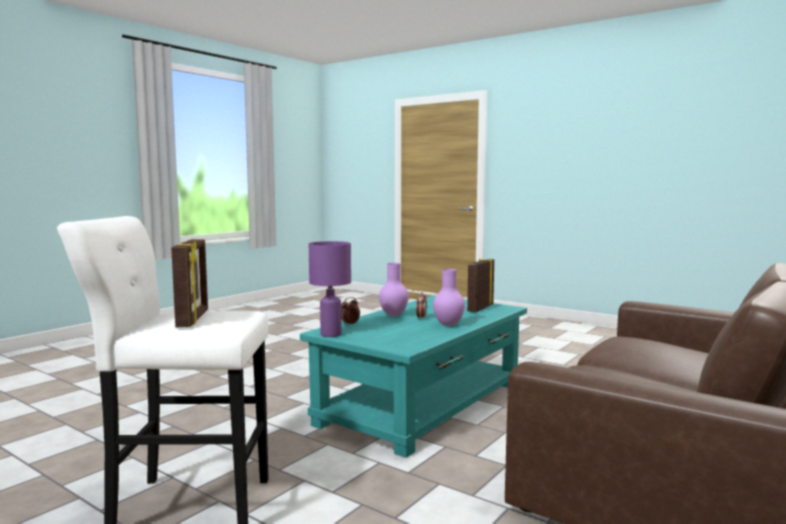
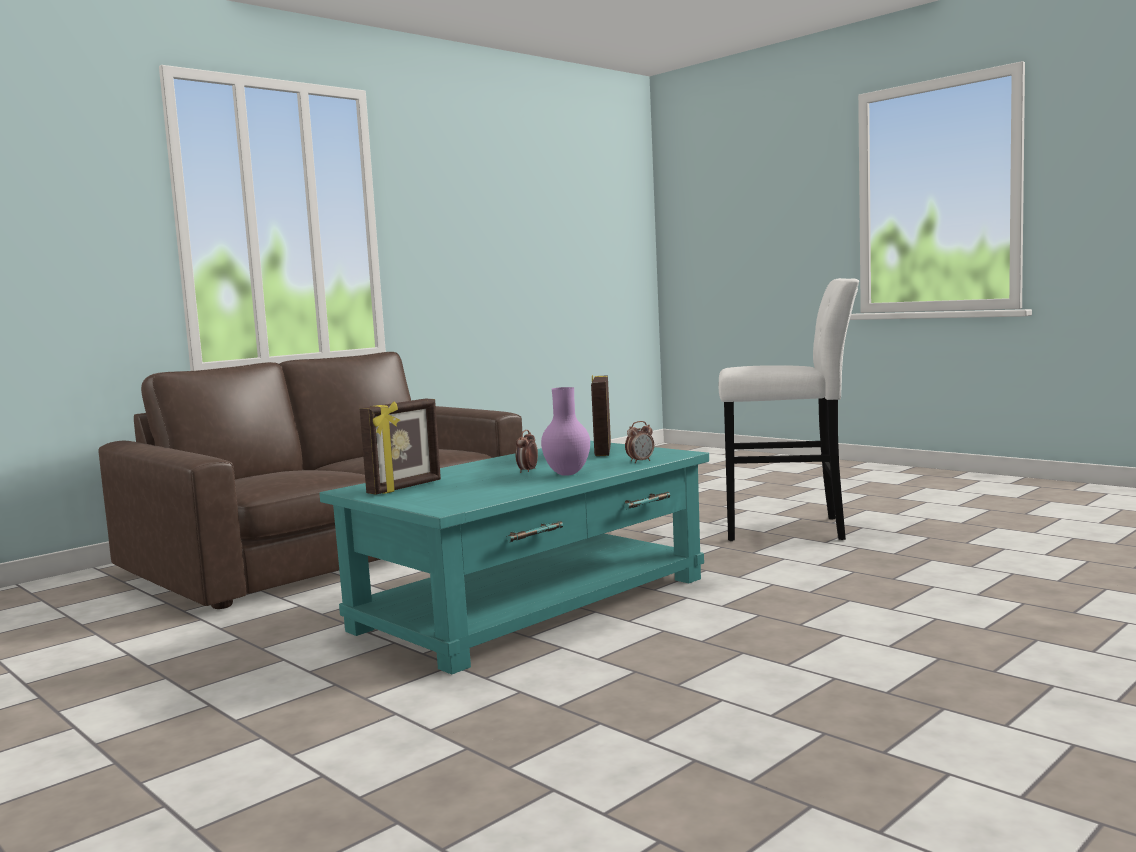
camera: 170 degrees left, 0 degrees up
picture frame [171,239,208,327] -> picture frame moved to [591,375,611,456]
purple table lamp [309,241,351,337] -> none
purple vase [433,269,465,326] -> none

